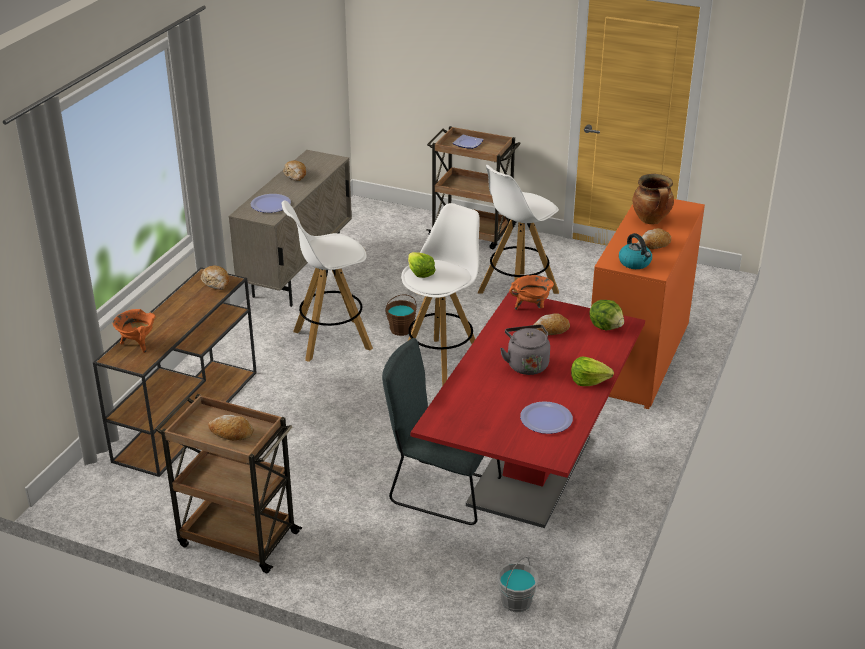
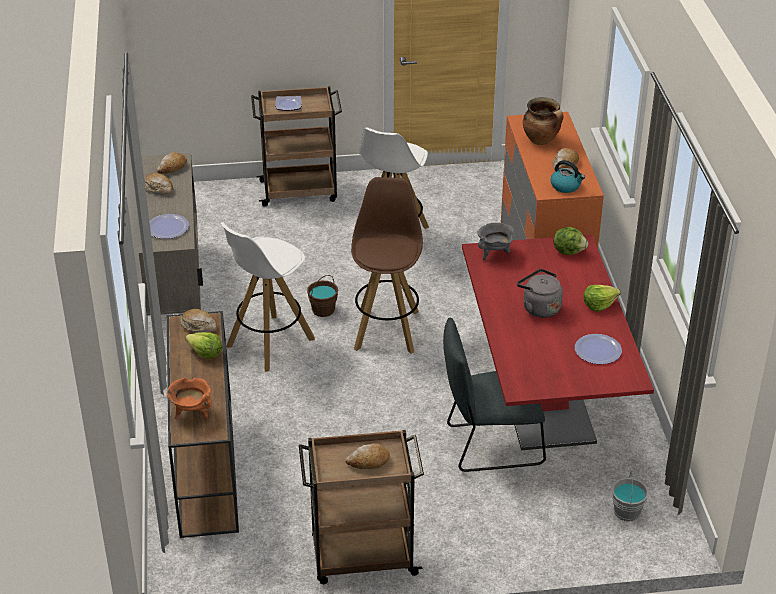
camera: 30 degrees left, 5 degrees up
white stool [401,203,480,386] -> brown stool [351,177,423,354]
lettuce [408,252,436,278] -> lettuce moved to [185,332,223,359]
orange cooking pot [509,275,554,310] -> grey cooking pot [478,223,514,260]
bread [533,313,570,335] -> bread moved to [157,152,187,174]

